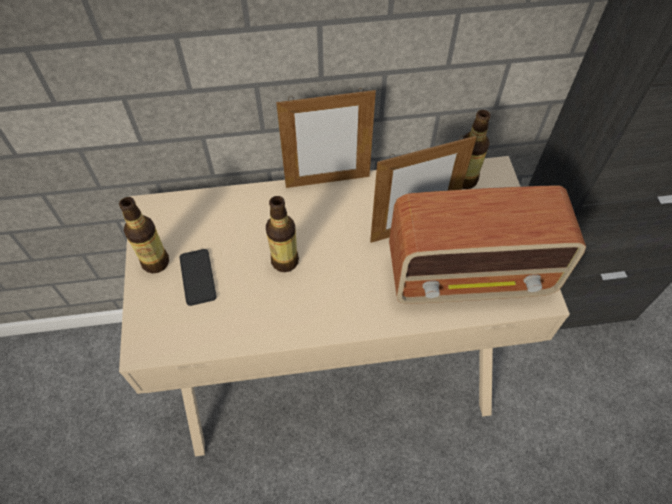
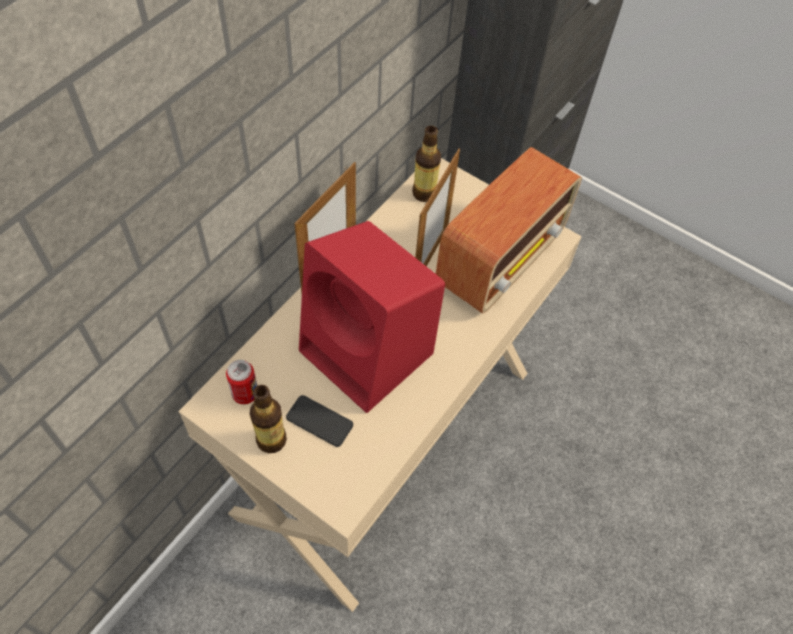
camera: 50 degrees left, 0 degrees up
bottle [266,196,299,272] -> red speaker [299,221,445,413]
none -> can [226,360,257,404]

